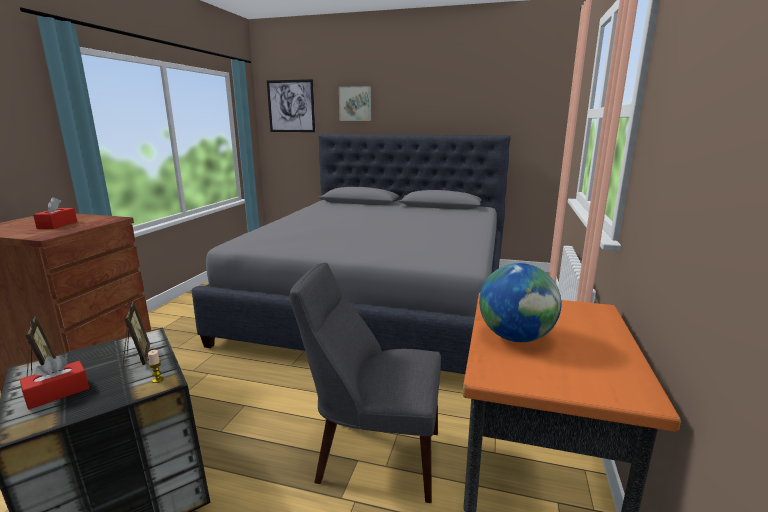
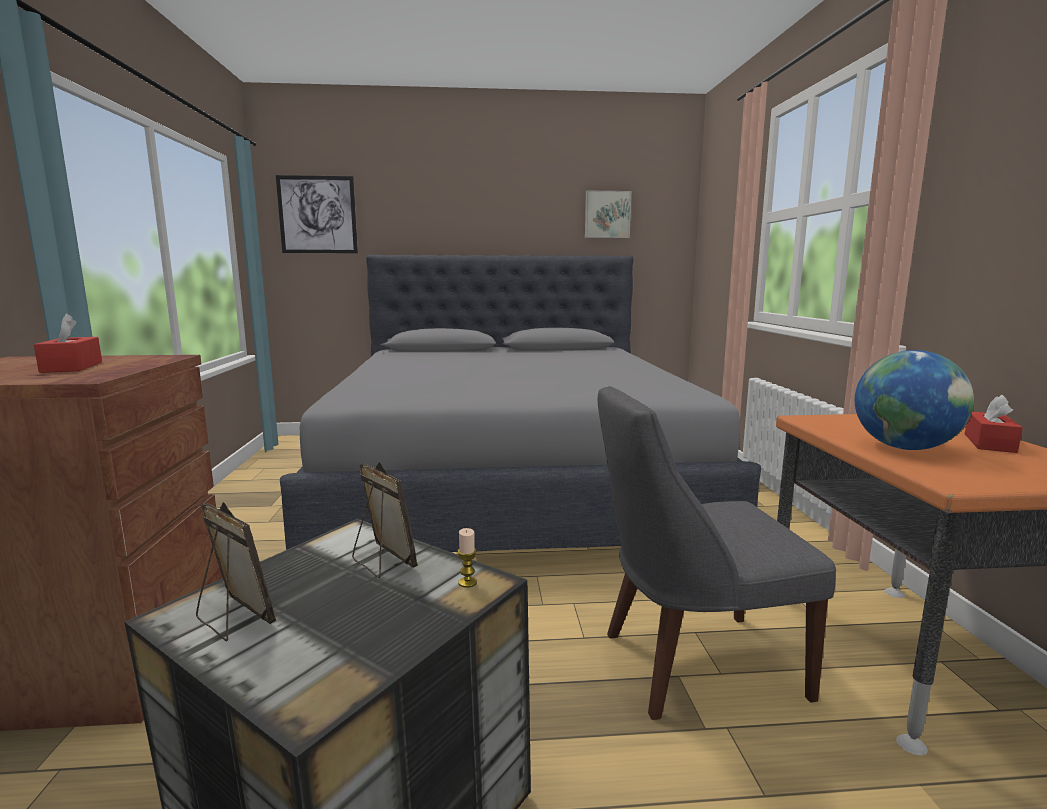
camera: 20 degrees left, 5 degrees down
red tissue box [20,356,89,410] -> red tissue box moved to [965,395,1023,453]
picture [339,86,371,121] -> picture moved to [585,191,631,238]

